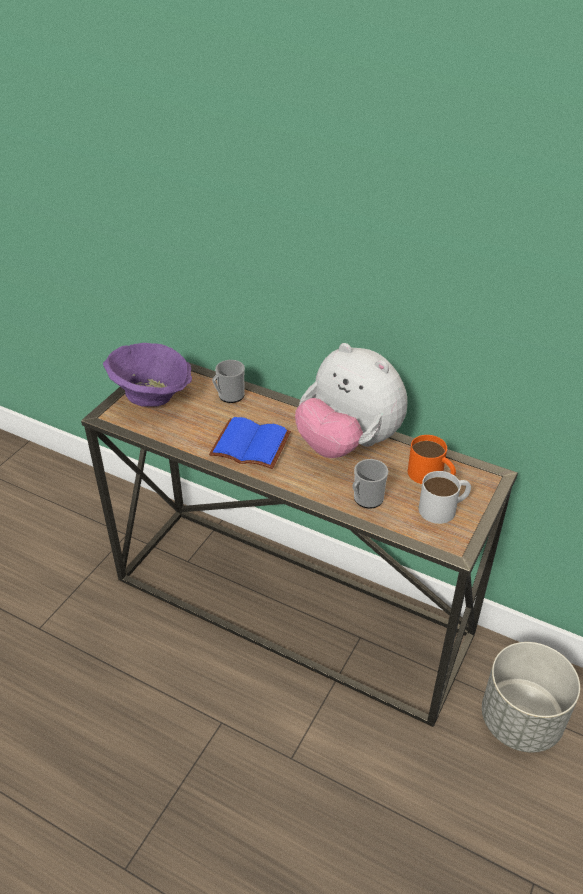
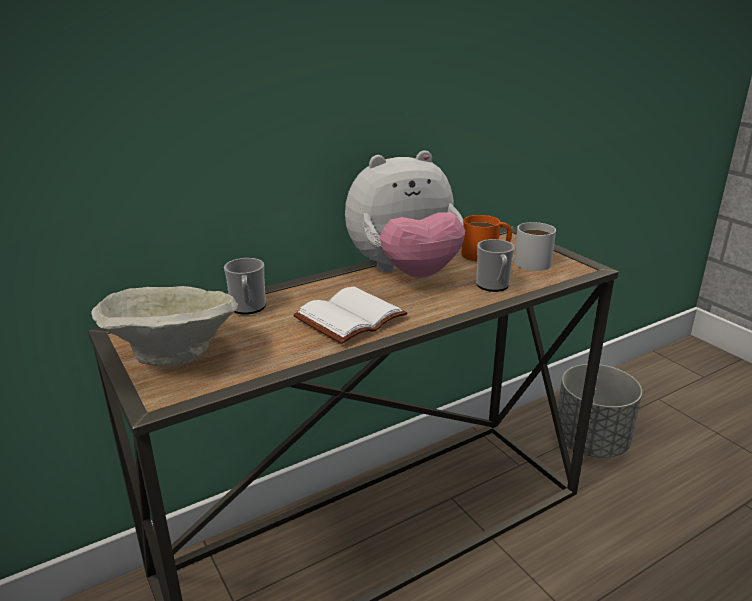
camera: 60 degrees left, 15 degrees down
purple bowl [103,343,192,407] -> beige bowl [91,286,238,367]
blue book [209,417,291,469] -> white book [293,287,407,344]

